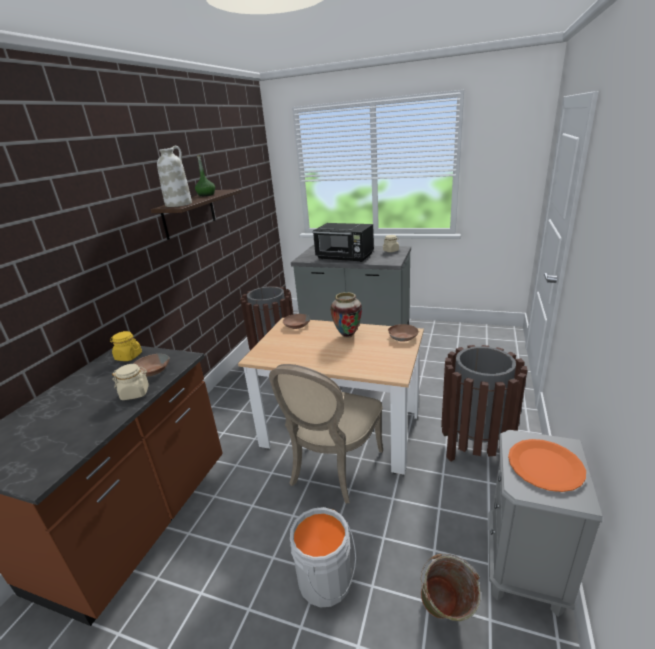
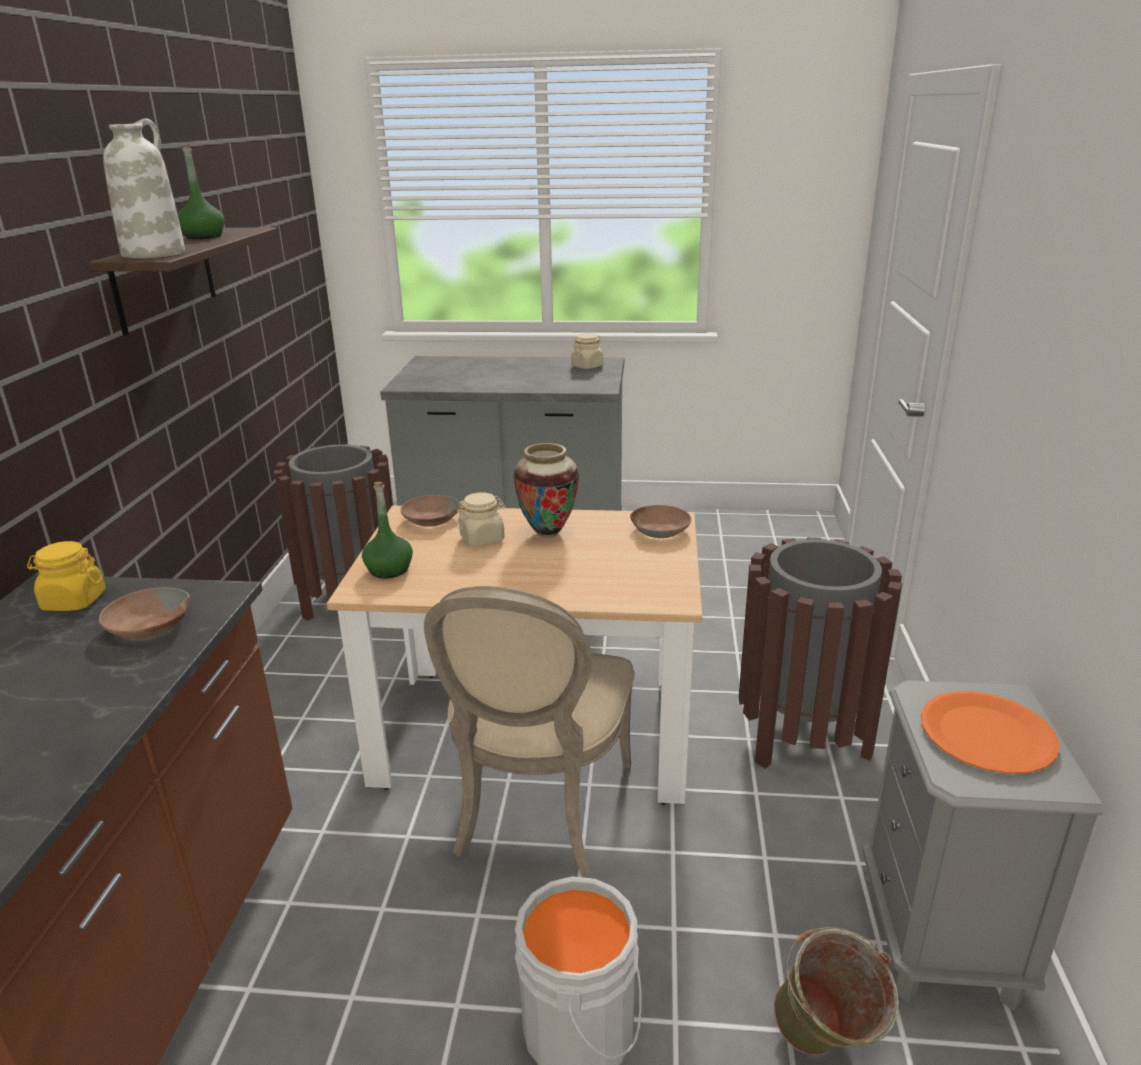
camera: 15 degrees left, 0 degrees up
beige jar [112,364,149,400] -> beige jar moved to [457,492,506,546]
black microwave [313,223,374,262] -> none
none -> green bottle [362,482,413,579]

